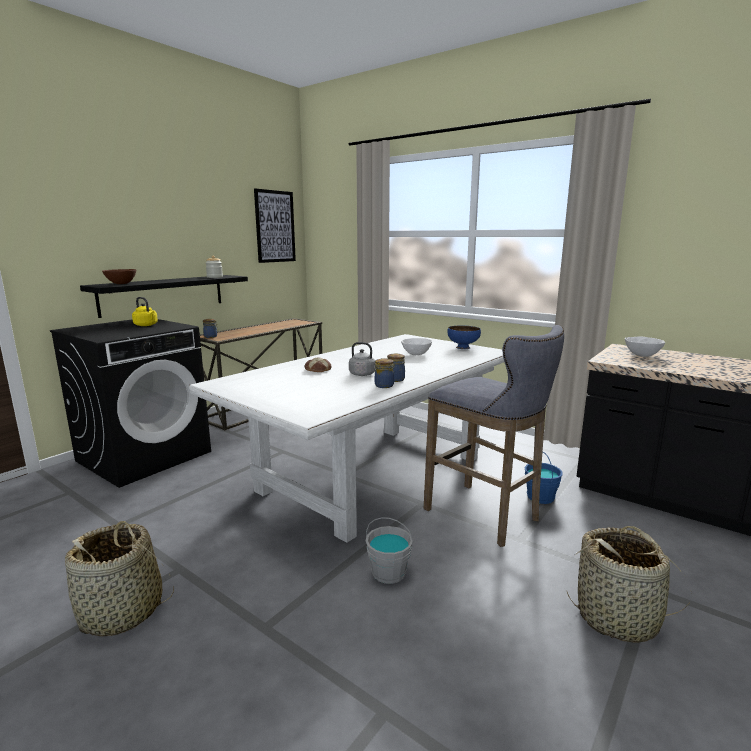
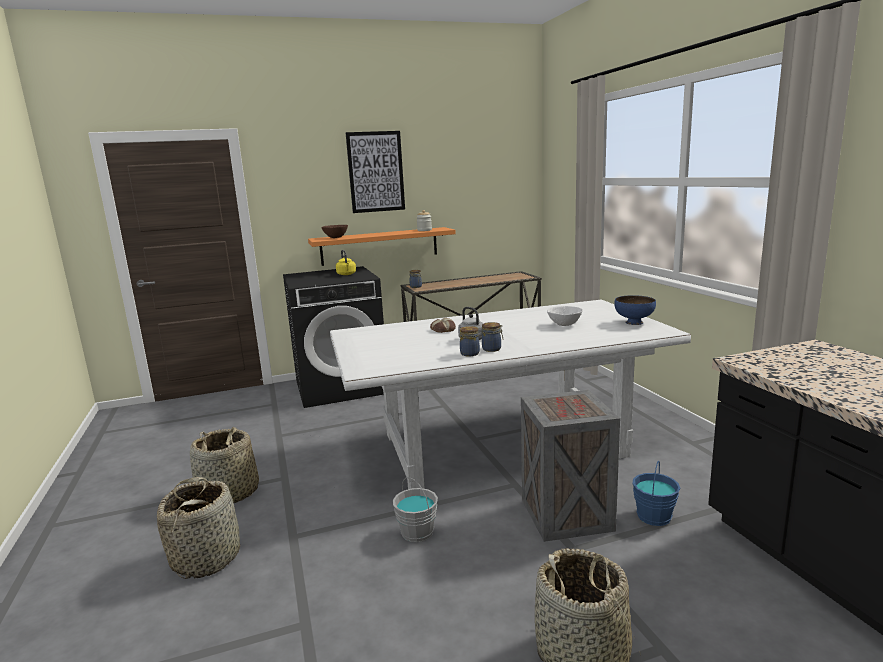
camera: 35 degrees right, 0 degrees up
black shelf [80,275,248,318] -> orange shelf [308,227,456,266]
picture [254,189,296,263] -> picture moved to [346,131,405,213]
grey stool [424,325,564,547] -> crate [521,390,620,542]
white bowl [625,336,665,357] -> none
none -> basket [157,477,240,579]

